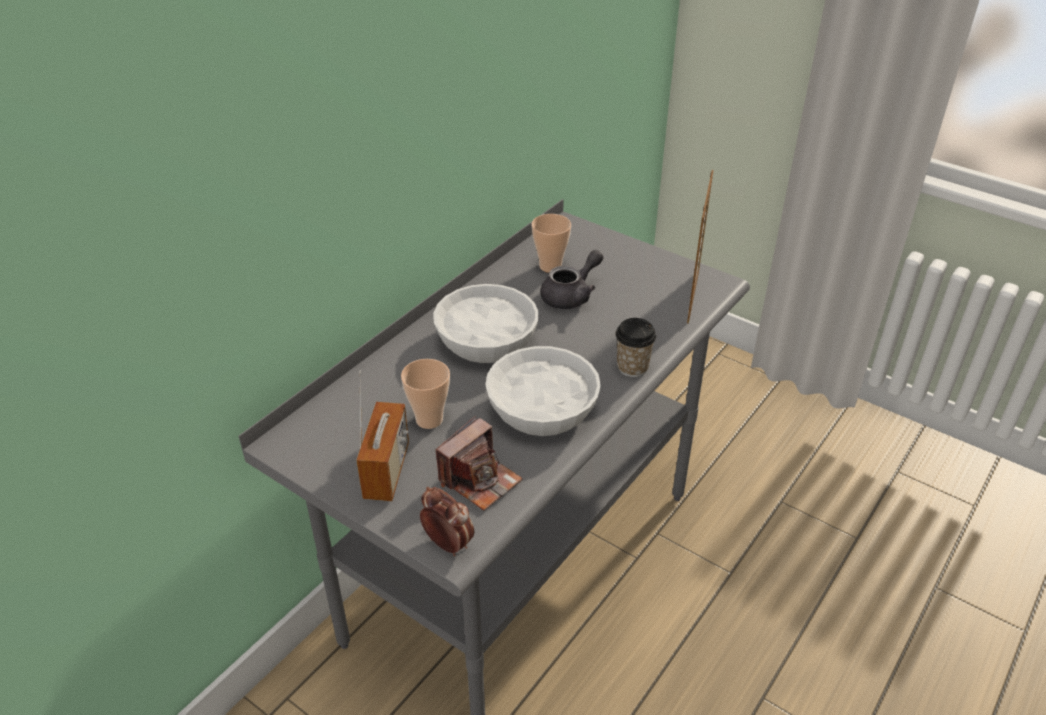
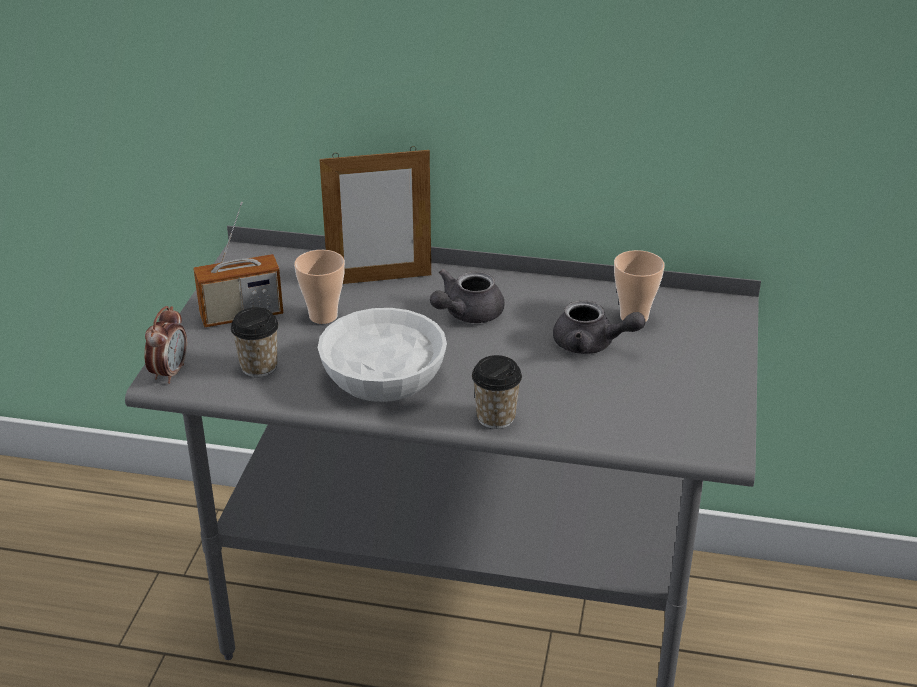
camera: 65 degrees right, 5 degrees down
white bowl [433,284,539,363] -> grey teapot [430,269,505,323]
camera [436,416,523,511] -> cup [231,307,279,377]
picture frame [687,170,713,324] -> picture frame moved to [319,146,431,284]

